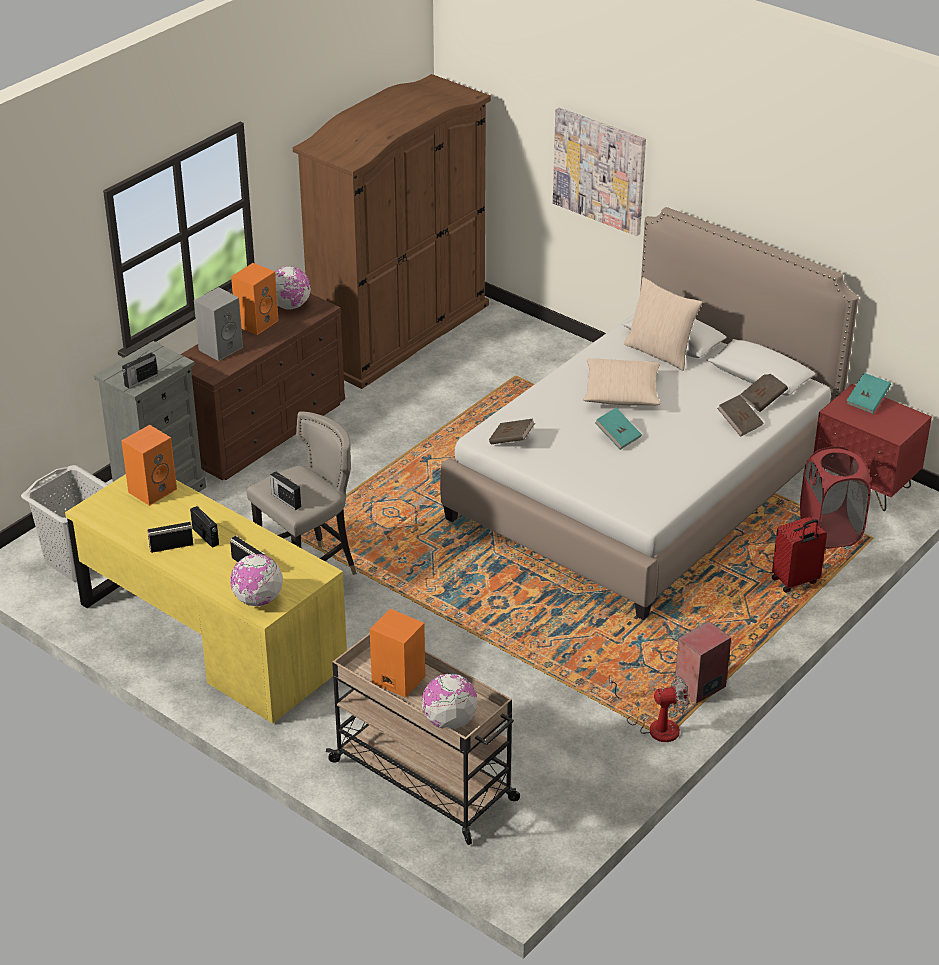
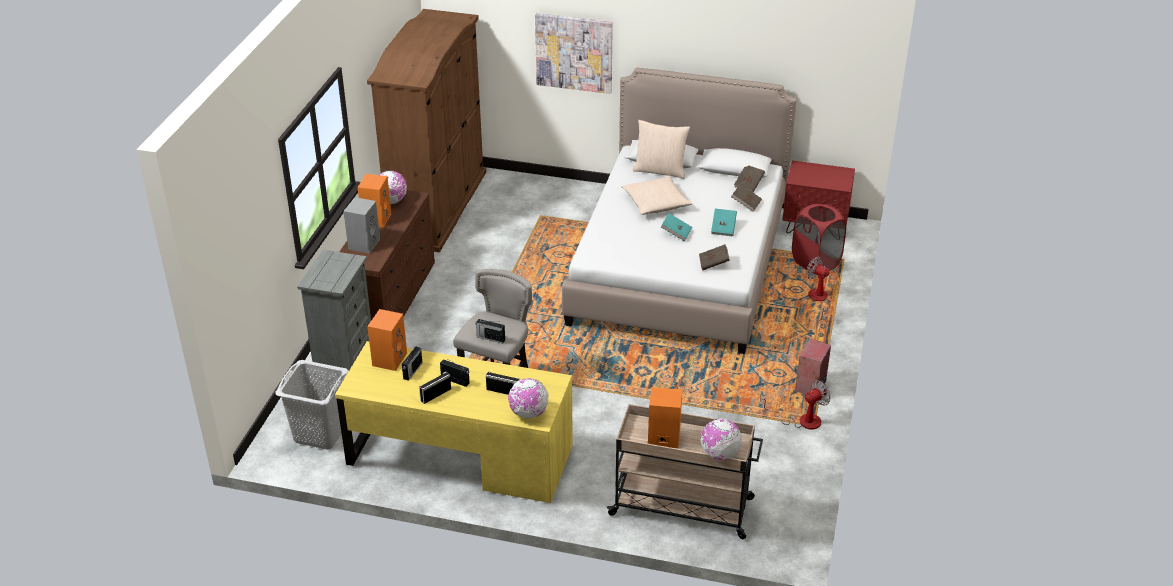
camera: 25 degrees left, 0 degrees up
radio [122,350,158,389] -> radio moved to [402,346,422,381]
brown book [489,419,535,444] -> brown book moved to [699,244,730,270]
red suitcase [772,517,827,593] -> fan [806,257,831,321]
turquoise book [847,373,891,414] -> turquoise book moved to [711,209,737,237]

